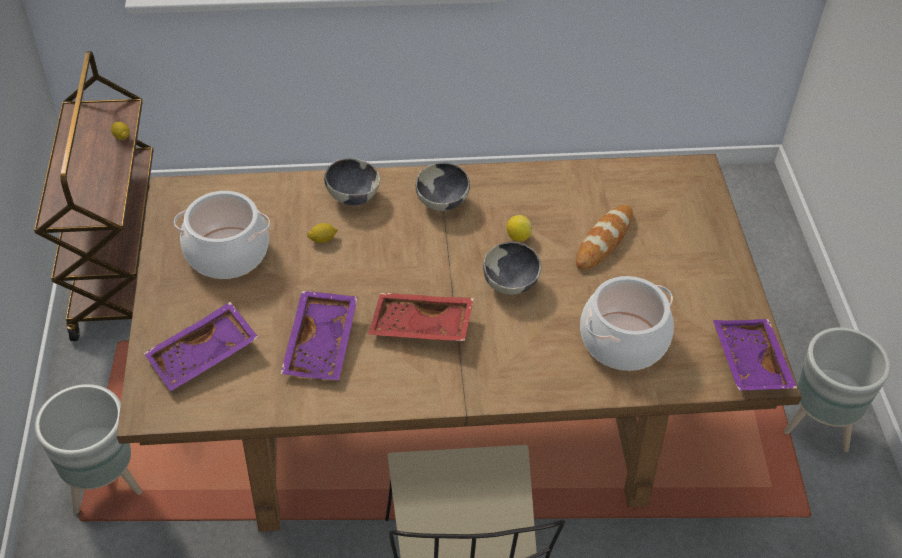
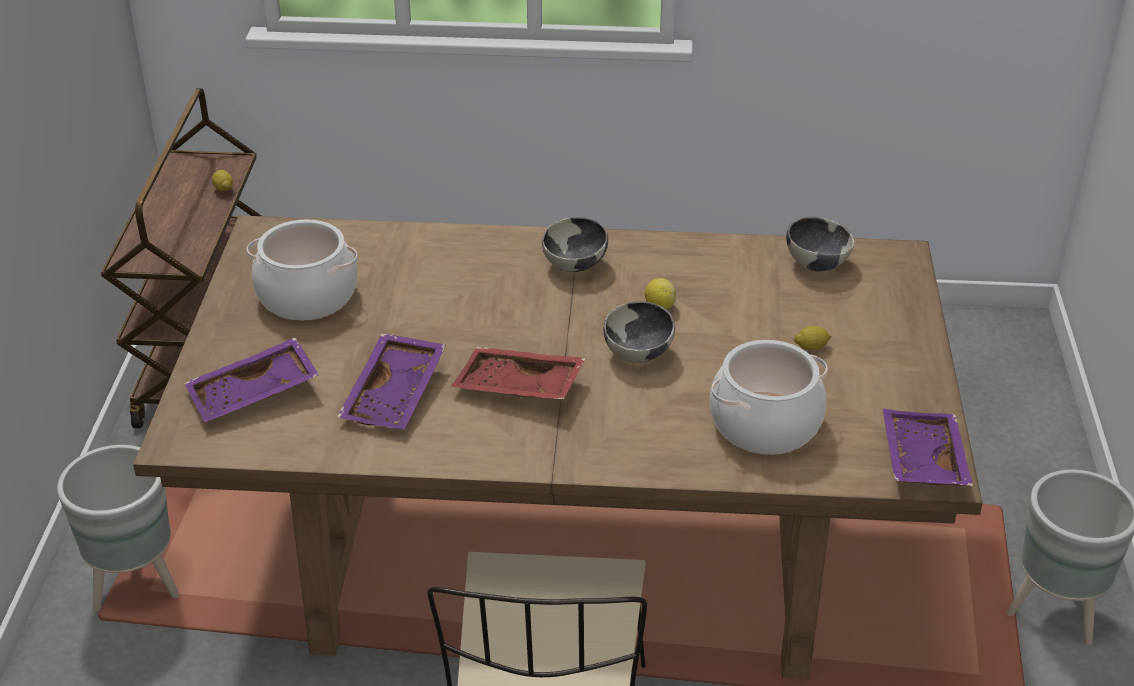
camera: 10 degrees right, 10 degrees down
lemon [307,223,338,243] -> lemon moved to [793,326,831,350]
bowl [324,158,380,206] -> bowl moved to [786,217,854,272]
bread [576,205,633,270] -> none

